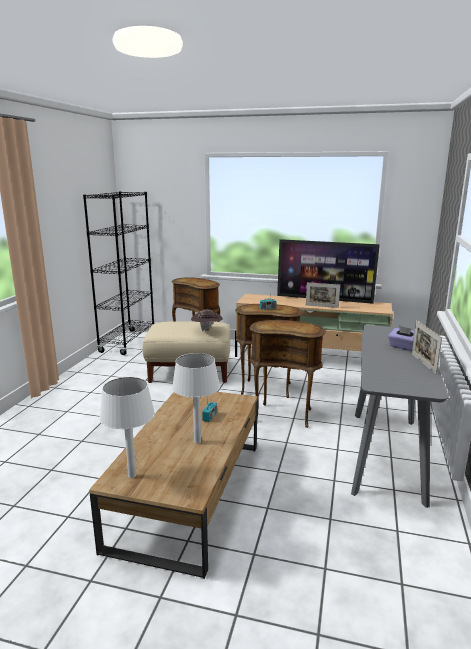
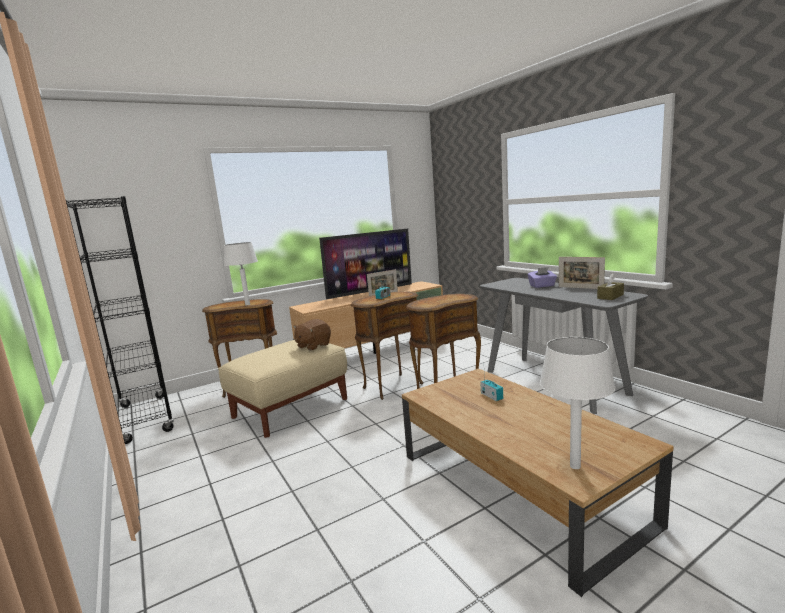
camera: 45 degrees left, 5 degrees down
white table lamp [172,353,220,444] -> white table lamp moved to [224,242,258,305]
brown hat [191,309,223,332] -> brown plush toy [293,319,331,351]
none -> brown tissue box [597,273,624,300]

